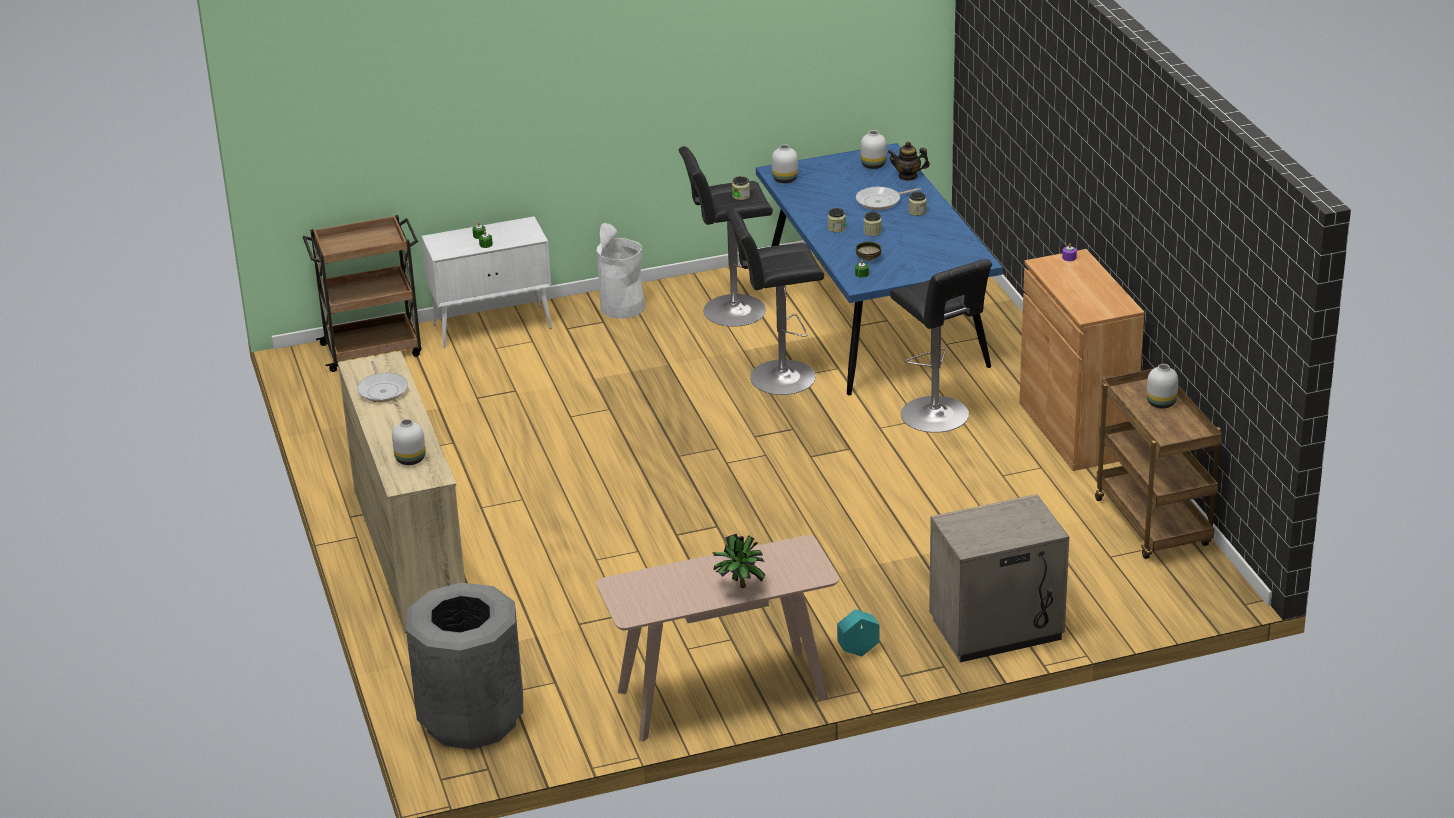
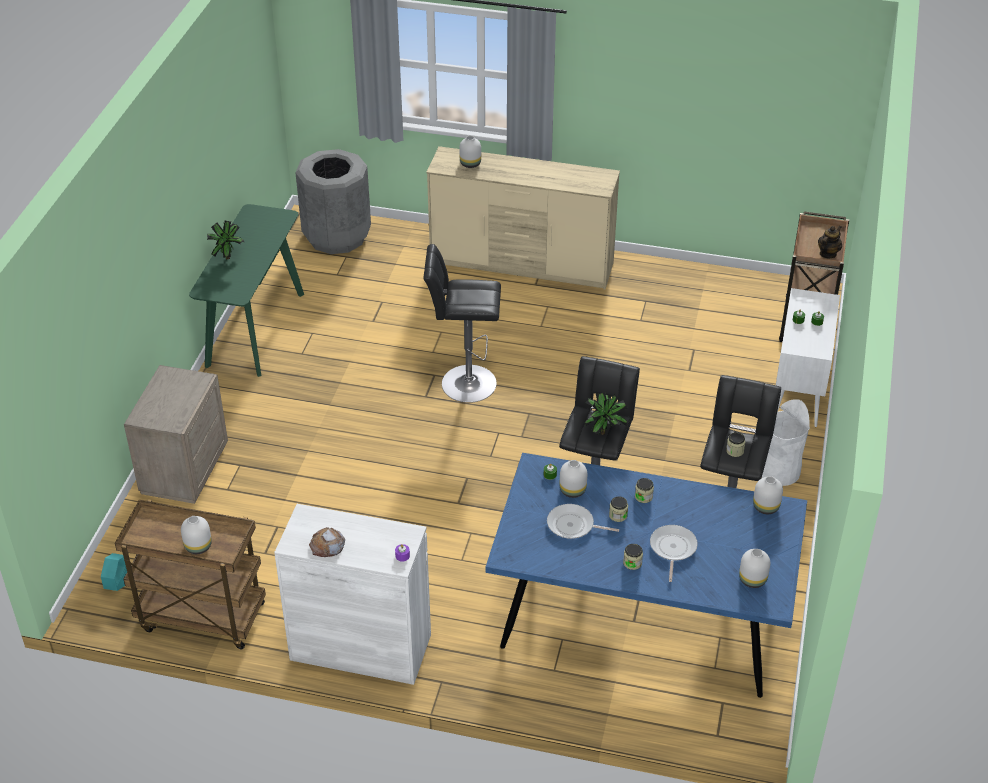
camera: 120 degrees right, 10 degrees up
frying pan [357,361,408,402] -> frying pan moved to [547,504,619,539]
beige console table [596,535,840,742] -> green console table [189,204,304,377]
turquoise planter [837,609,880,656] -> turquoise planter moved to [101,553,127,591]
bowl [856,242,881,261] -> white vase [560,460,587,498]
teapot [888,142,930,181] -> teapot moved to [818,226,842,259]
black stool [890,259,992,433] -> black stool moved to [423,244,501,403]
brown cabinet [1019,249,1145,471] -> white cabinet [274,504,431,685]
none -> bread [309,527,345,557]
none -> potted plant [585,392,628,435]

